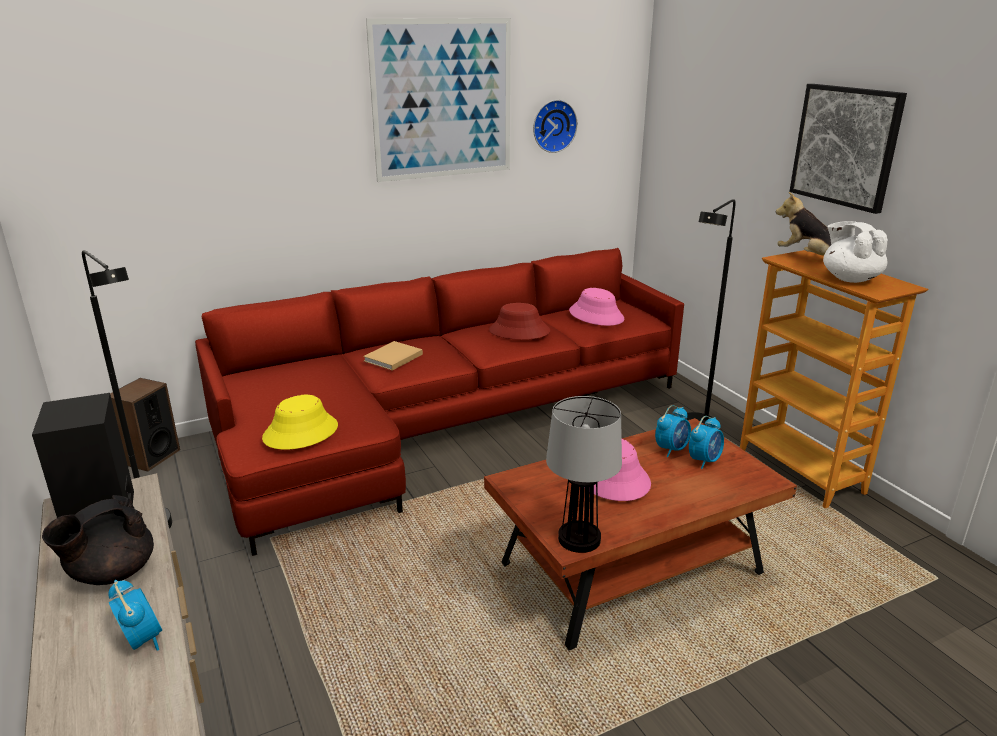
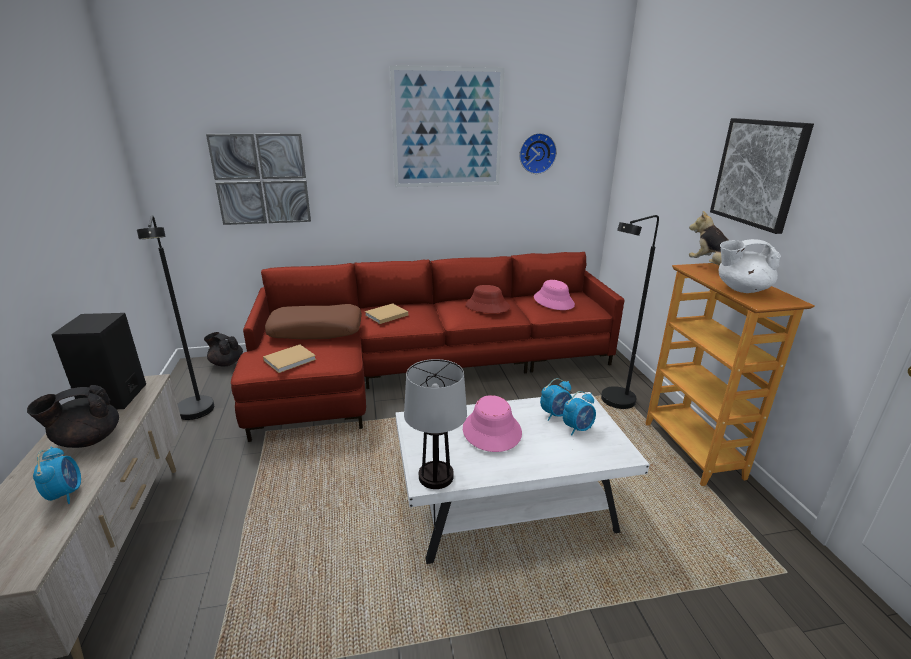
camera: 15 degrees right, 0 degrees up
speaker [110,378,180,472] -> black teapot [204,332,243,366]
yellow hat [262,395,338,449] -> beige book [263,344,316,373]
brown coffee table [484,418,797,651] -> white coffee table [396,392,650,565]
white teapot [823,221,888,283] -> white teapot turned 75 degrees counterclockwise [719,239,781,293]
none -> picture [206,133,311,225]
none -> brown pillow [265,304,362,339]

